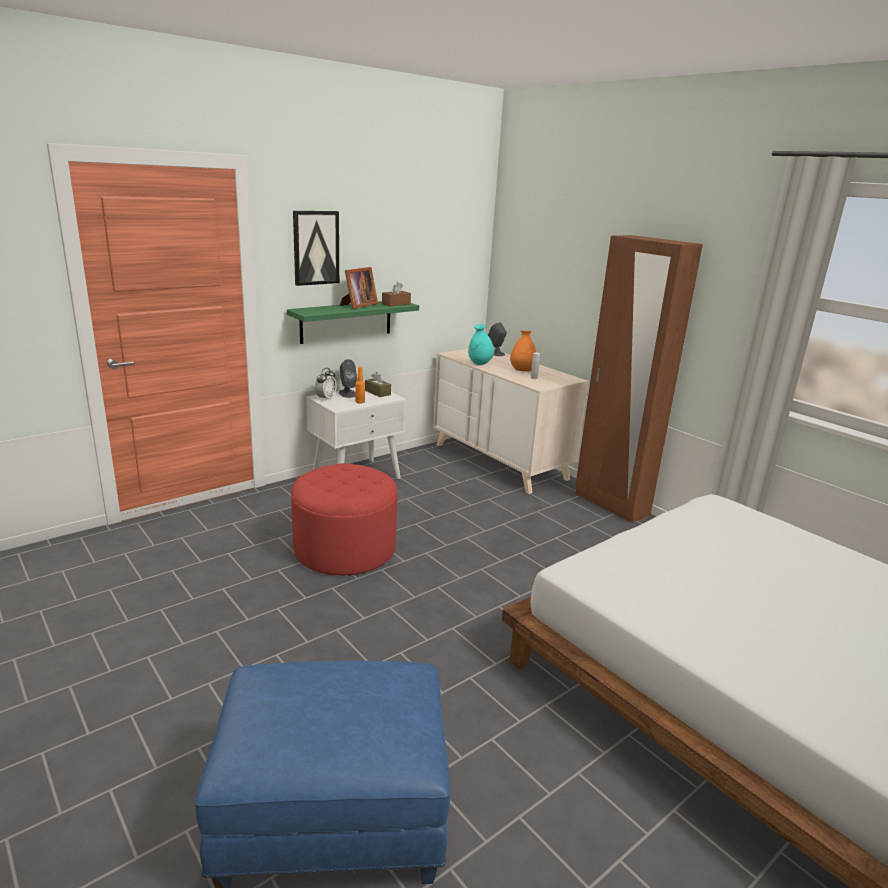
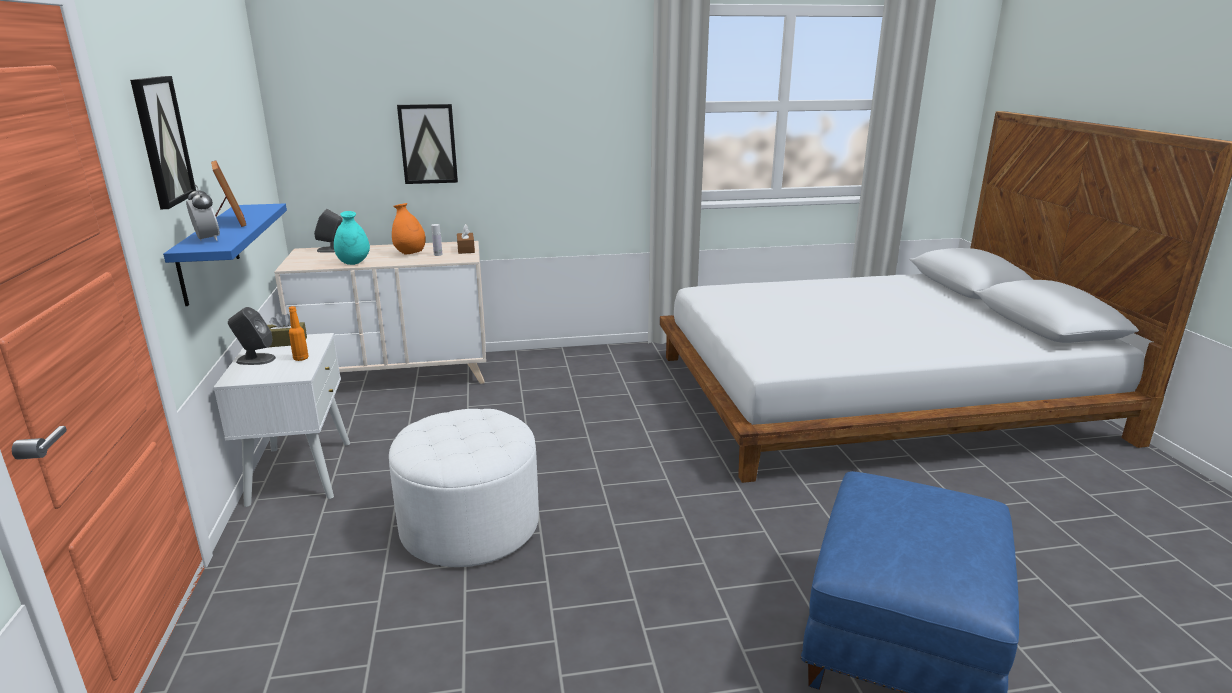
camera: 60 degrees left, 0 degrees up
green shelf [287,301,419,344] -> blue shelf [163,203,287,306]
red ottoman [291,463,397,576] -> white ottoman [389,409,539,567]
alarm clock [315,368,337,401] -> alarm clock moved to [186,184,220,241]
brown tissue box [382,282,411,306] -> brown tissue box moved to [457,224,475,254]
brown wardrobe [575,235,703,523] -> none
none -> picture [397,104,458,184]

